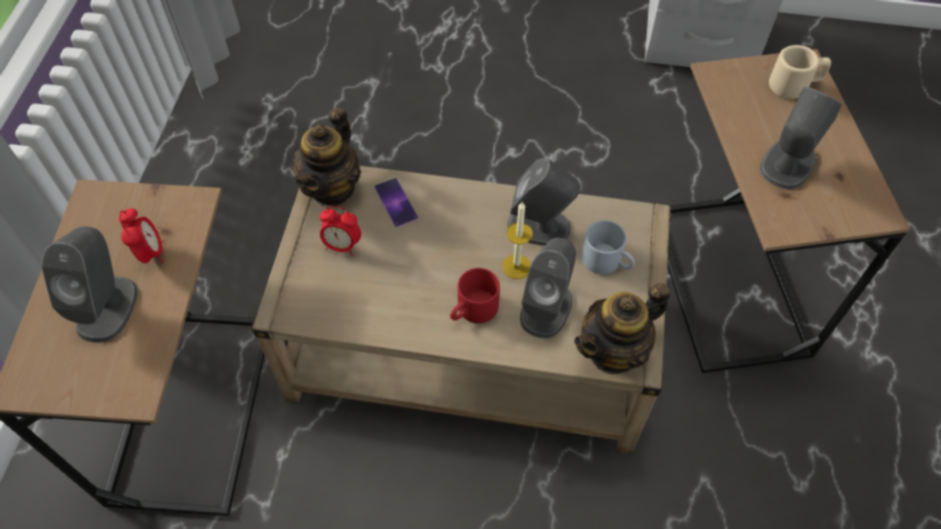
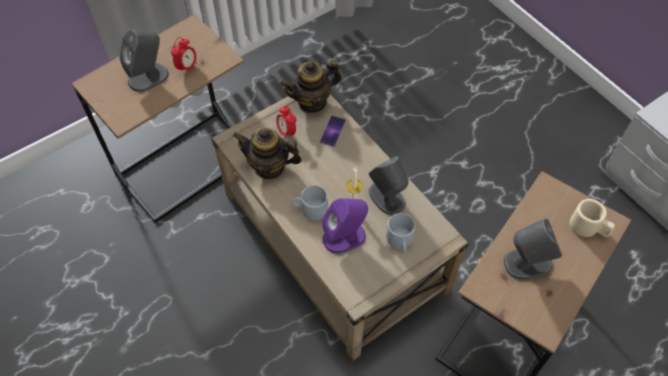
camera: 45 degrees right, 0 degrees up
red mug [450,268,500,323] -> grey mug [291,185,328,220]
grey speaker [520,238,576,338] -> purple speaker [322,198,368,253]
teapot [574,283,670,375] -> teapot moved to [233,127,302,179]

